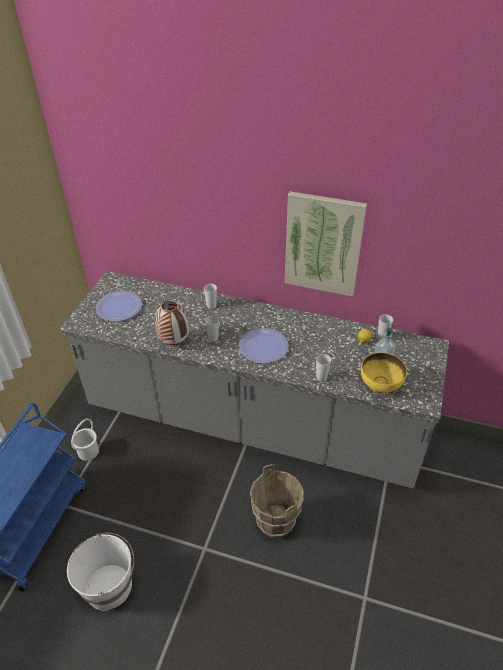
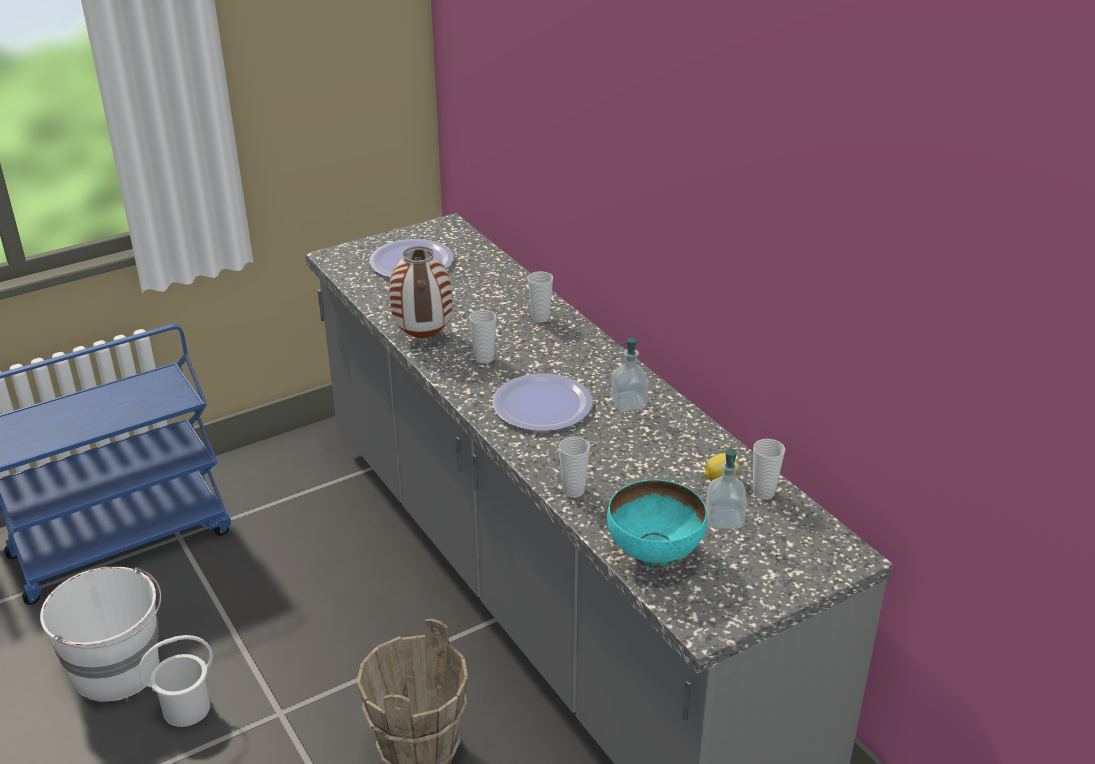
camera: 40 degrees right, 10 degrees down
white bucket [71,419,99,461] -> white bucket moved to [138,635,213,727]
picture [285,191,367,297] -> none
yellow bowl [361,353,407,394] -> turquoise bowl [607,480,707,569]
none -> soap dispenser [611,338,648,411]

